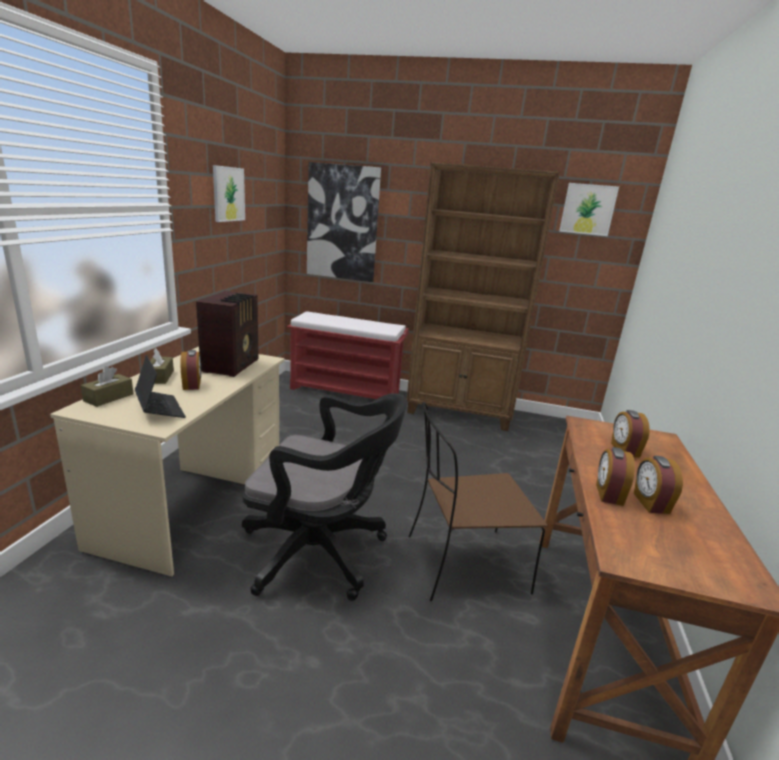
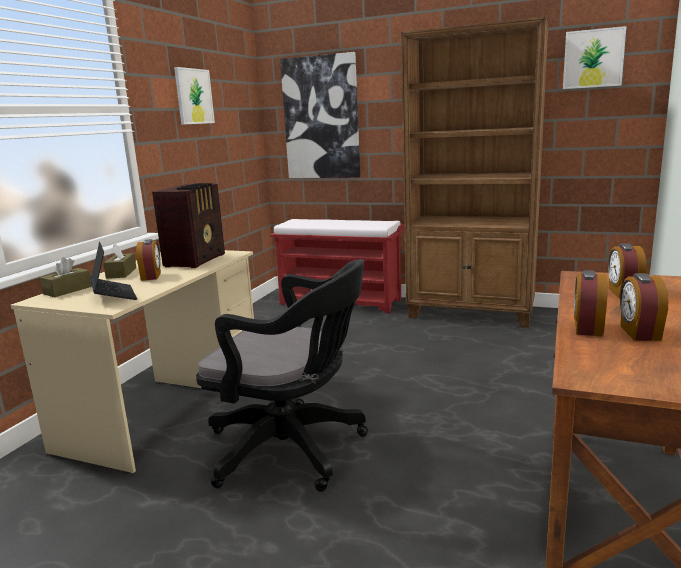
camera: 10 degrees right, 5 degrees down
brown chair [409,402,547,601] -> none

